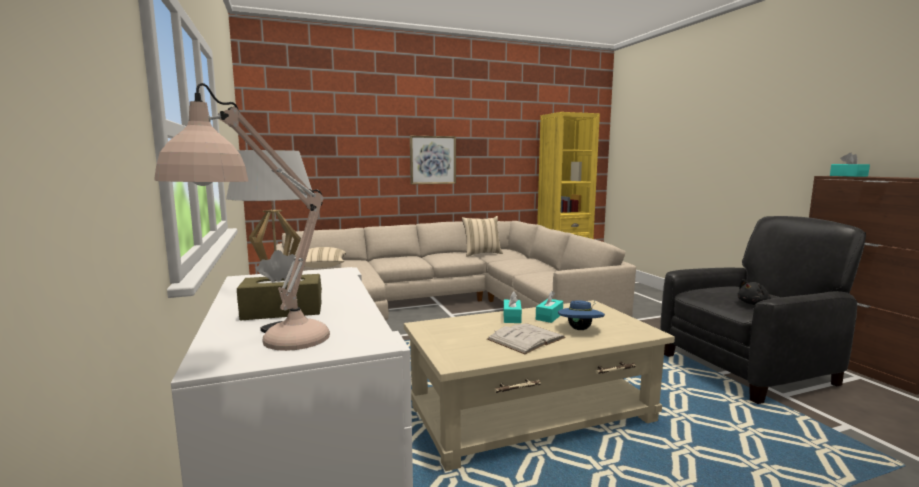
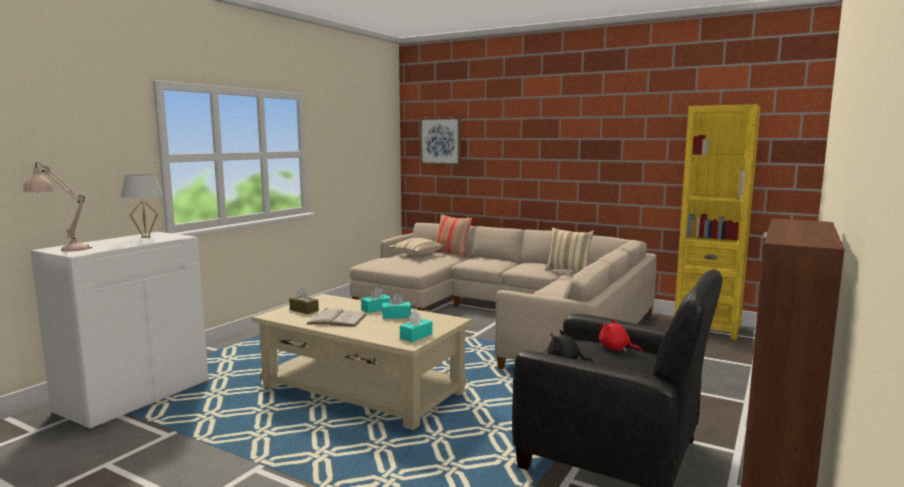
camera: 50 degrees right, 0 degrees up
brown tissue box [237,250,322,321] -> brown tissue box moved to [289,288,319,314]
picture [410,136,456,185] -> picture moved to [420,117,461,165]
blue hat [558,300,605,330] -> none
turquoise tissue box [830,153,870,177] -> turquoise tissue box moved to [400,310,433,342]
none -> pillow [436,215,472,257]
none -> red plush toy [599,318,642,352]

